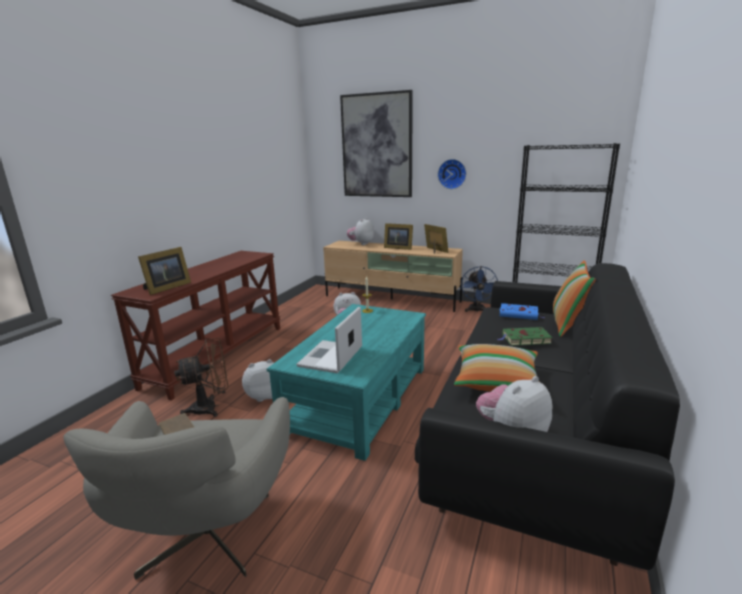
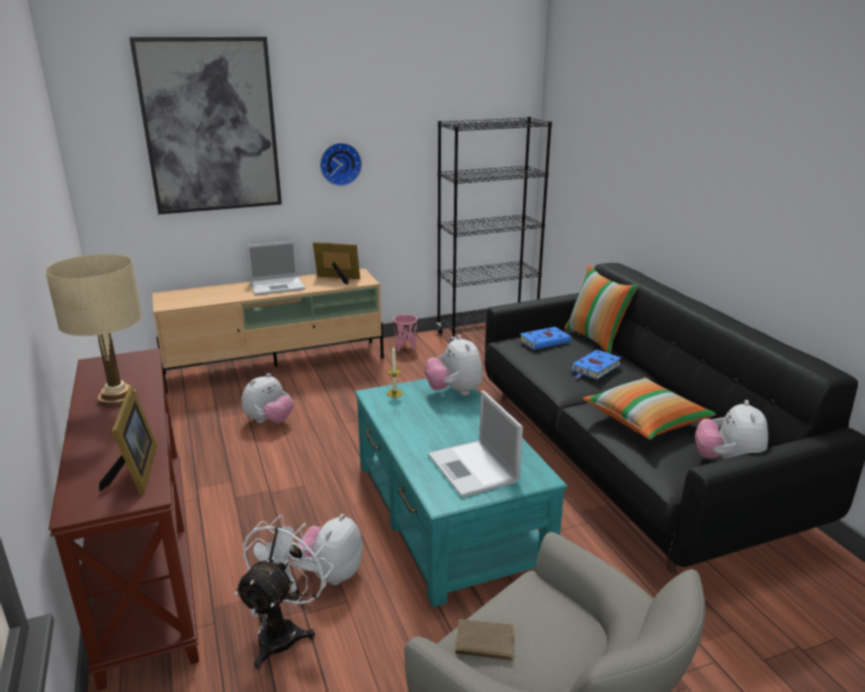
camera: 45 degrees left, 5 degrees up
brown fan [174,338,228,417] -> white fan [234,515,333,669]
plush toy [347,217,374,245] -> plush toy moved to [425,335,483,395]
picture frame [384,223,413,250] -> laptop [246,241,305,295]
blue fan [461,266,498,312] -> pink planter [393,314,417,352]
green book [498,327,553,346] -> blue book [571,350,621,379]
none -> beige table lamp [45,254,142,407]

